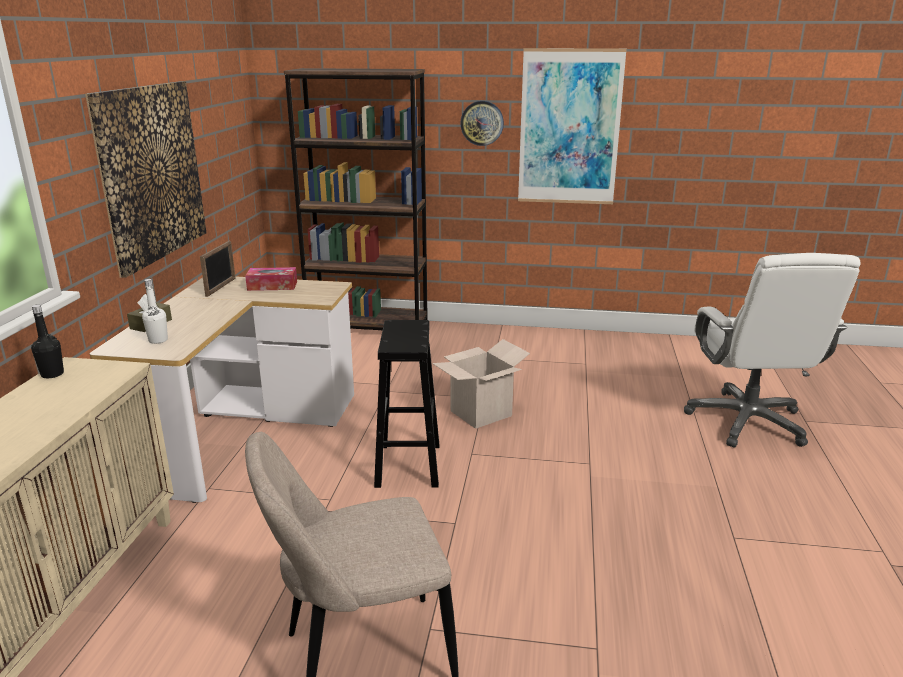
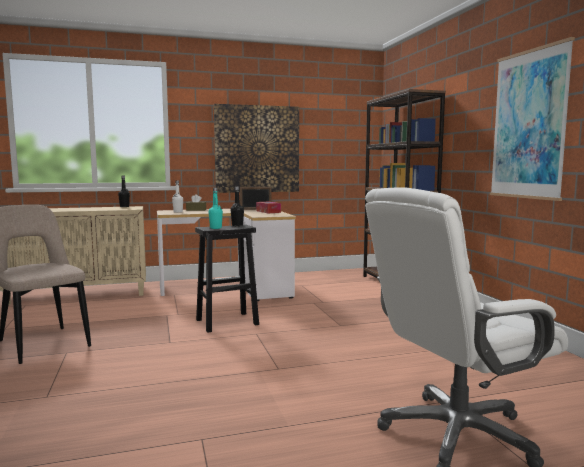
camera: 65 degrees right, 15 degrees down
cardboard box [432,339,530,429] -> none
wall clock [460,101,504,146] -> none
none -> turquoise bottle [208,188,223,229]
none -> black bottle [231,187,244,226]

